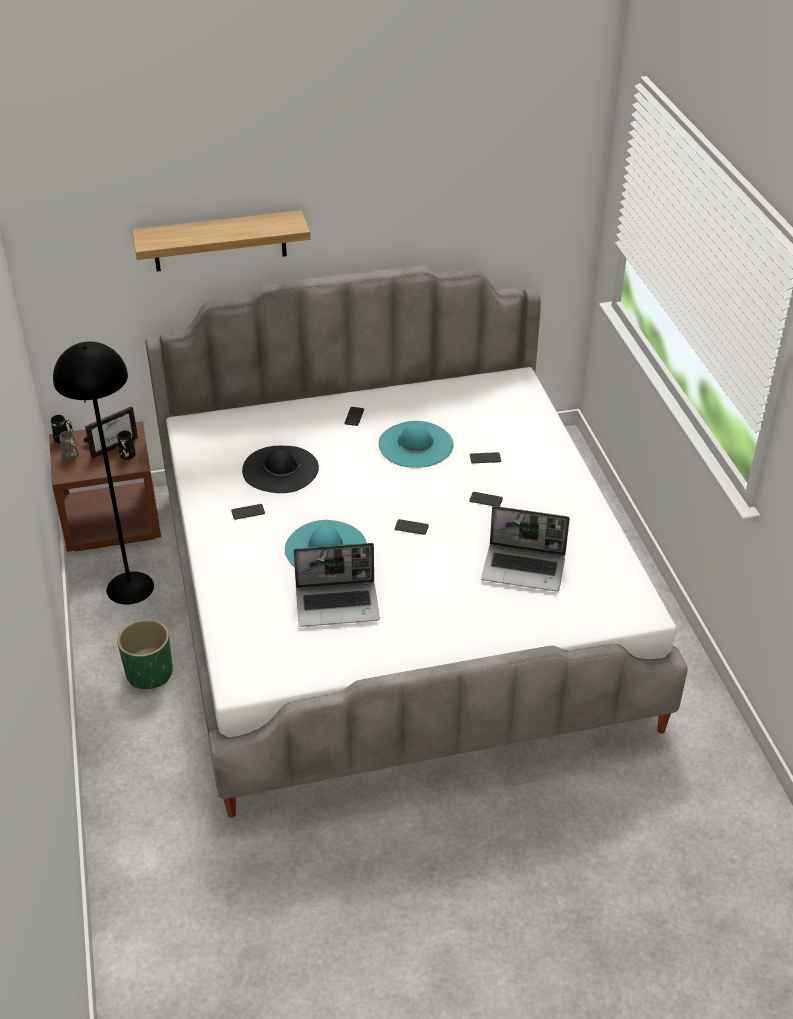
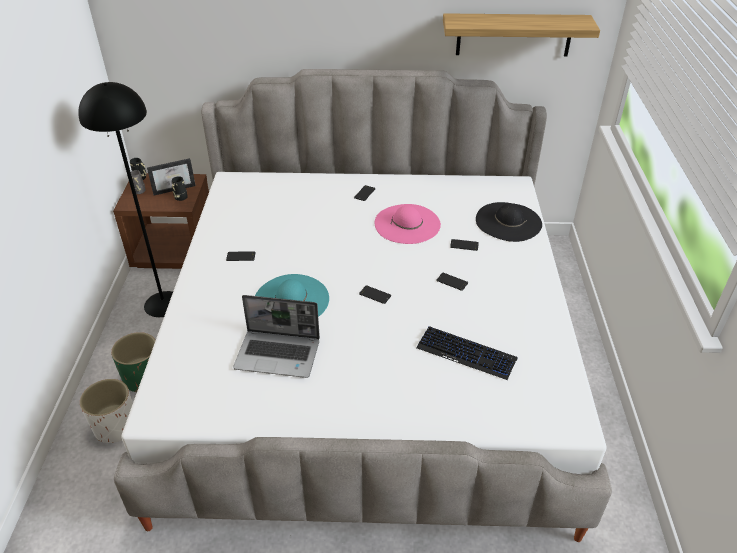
camera: 15 degrees right, 0 degrees up
shelf [132,210,310,272] -> shelf moved to [443,13,600,56]
black hat [242,446,319,493] -> black hat moved to [476,202,542,242]
turquoise hat [379,421,453,468] -> pink hat [375,204,441,244]
laptop [481,506,570,592] -> keyboard [417,326,518,380]
none -> white planter [80,379,133,443]

